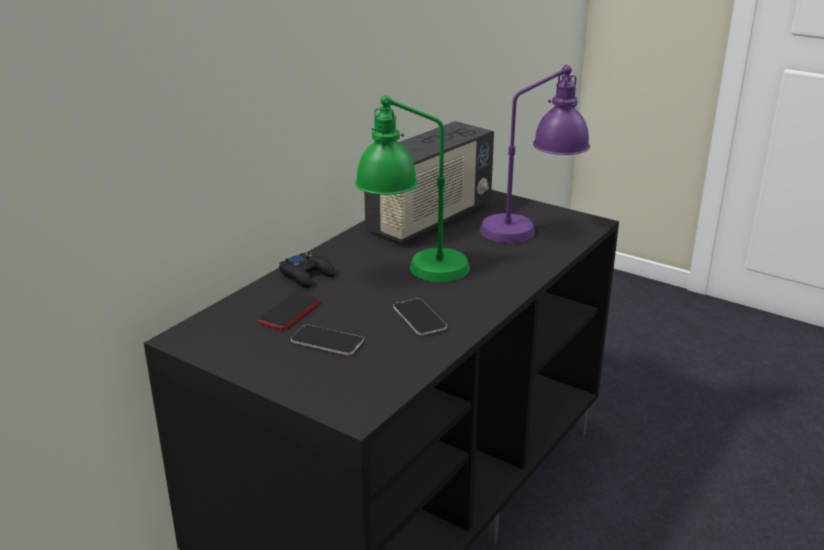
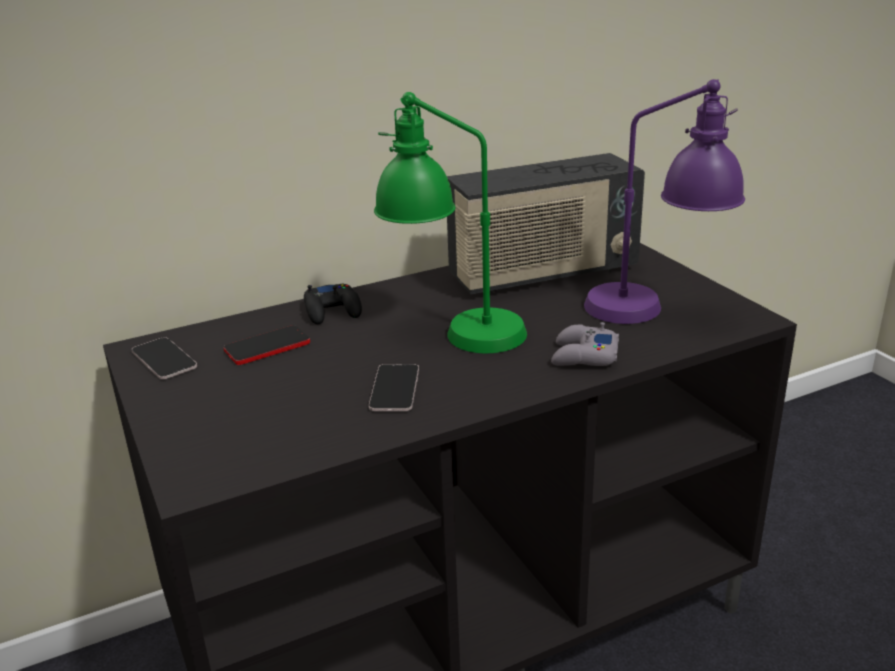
camera: 30 degrees right, 0 degrees up
phone [291,325,364,355] -> phone moved to [131,337,197,379]
none -> grey game controller [551,322,619,366]

